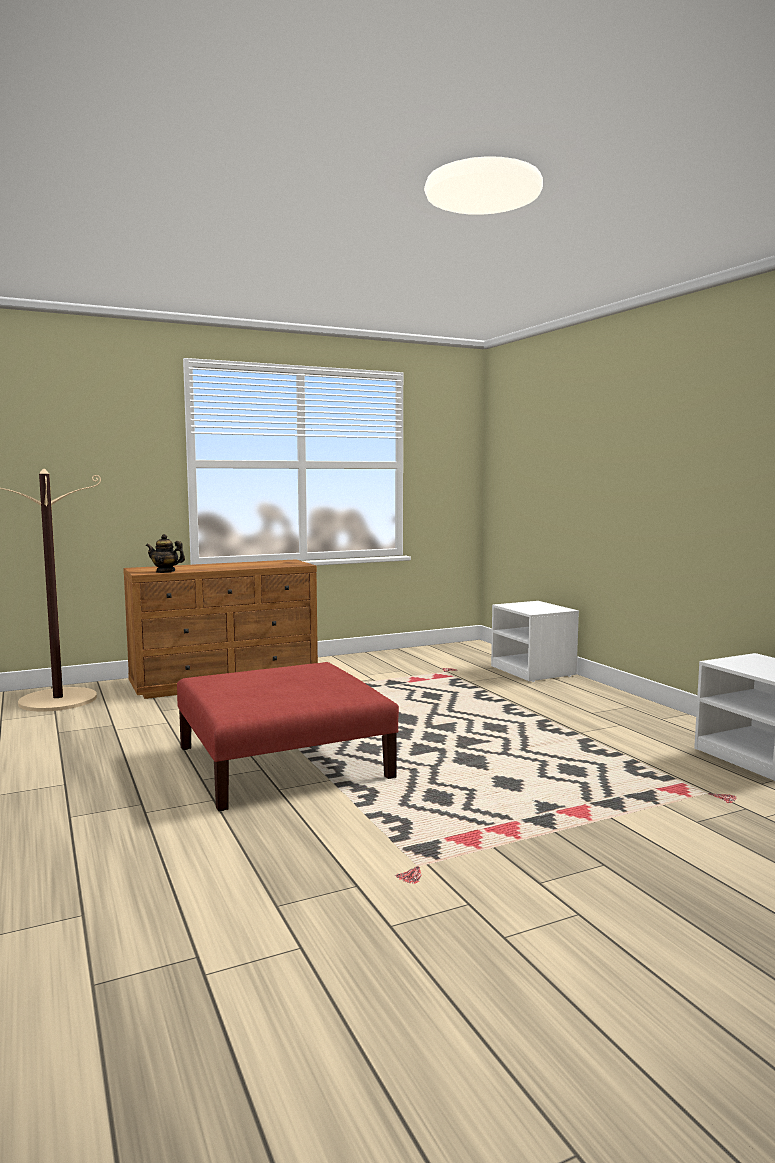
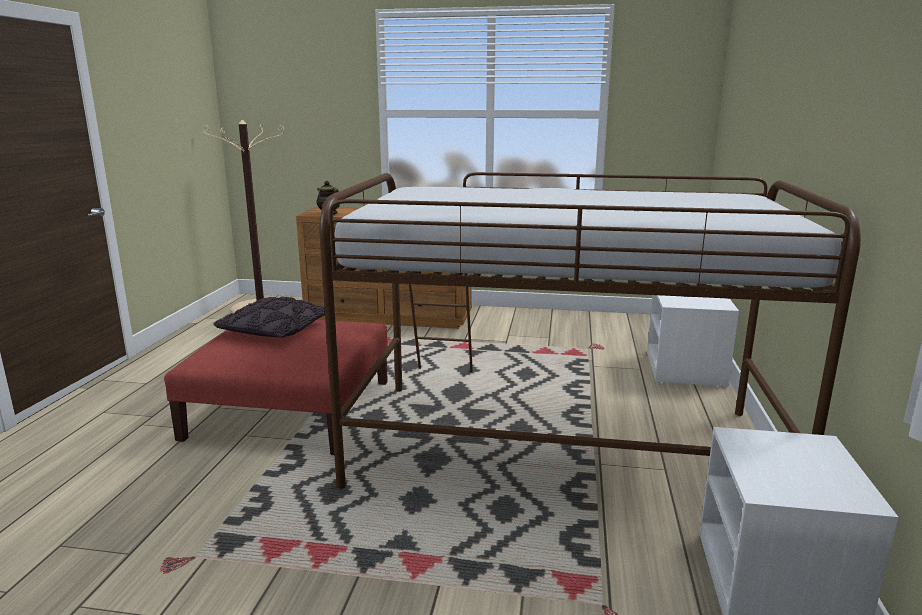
camera: 35 degrees right, 10 degrees up
none -> black pillow [213,296,325,338]
none -> brown bed [319,172,861,489]

